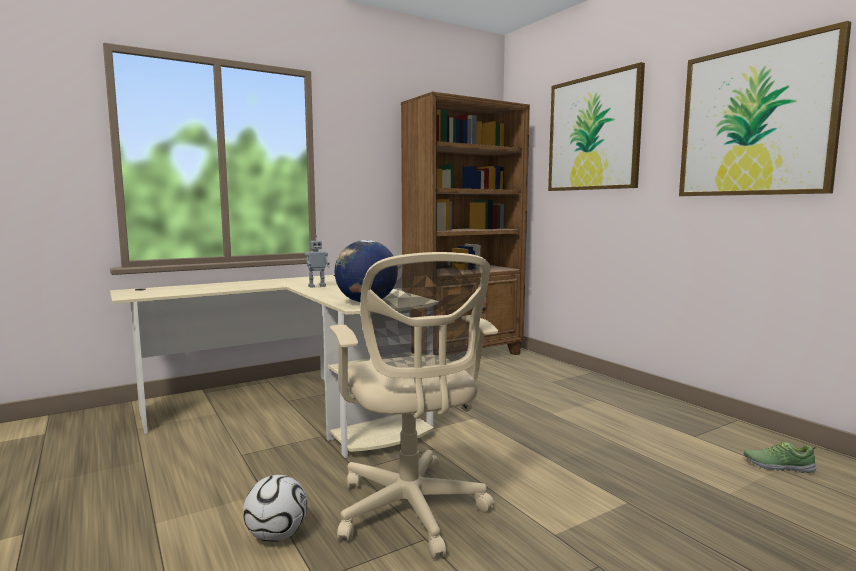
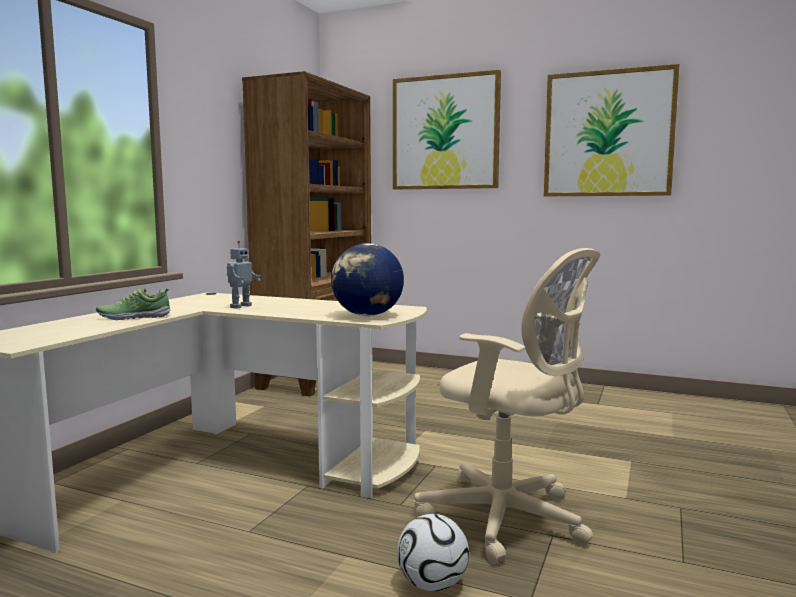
camera: 35 degrees left, 0 degrees up
shoe [744,441,817,473] -> shoe moved to [96,288,171,320]

